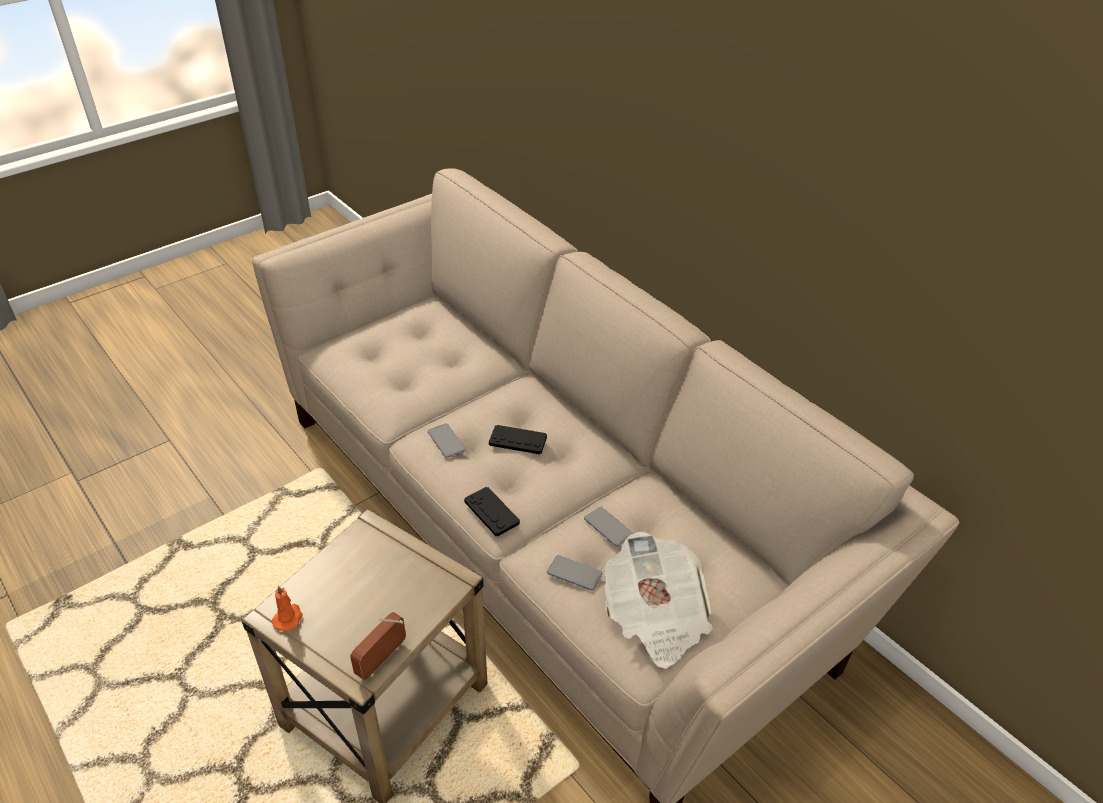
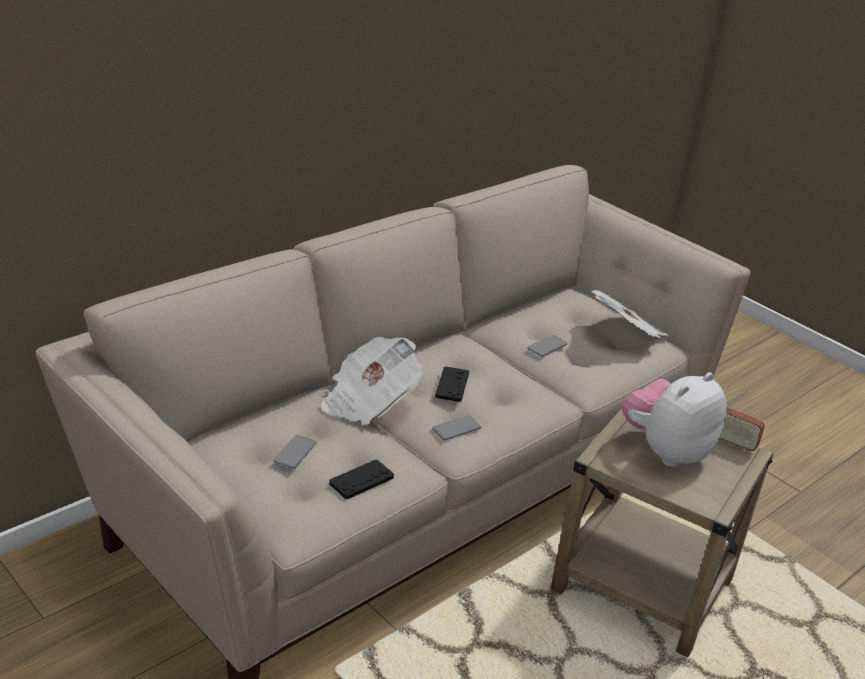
camera: 95 degrees left, 10 degrees down
orange candle [272,585,303,632] -> none
black game controller [464,487,520,536] -> black game controller moved to [329,460,394,499]
phone [547,555,602,591] -> phone moved to [274,435,316,469]
none -> newspaper [321,337,422,425]
none -> plush toy [622,372,727,467]

